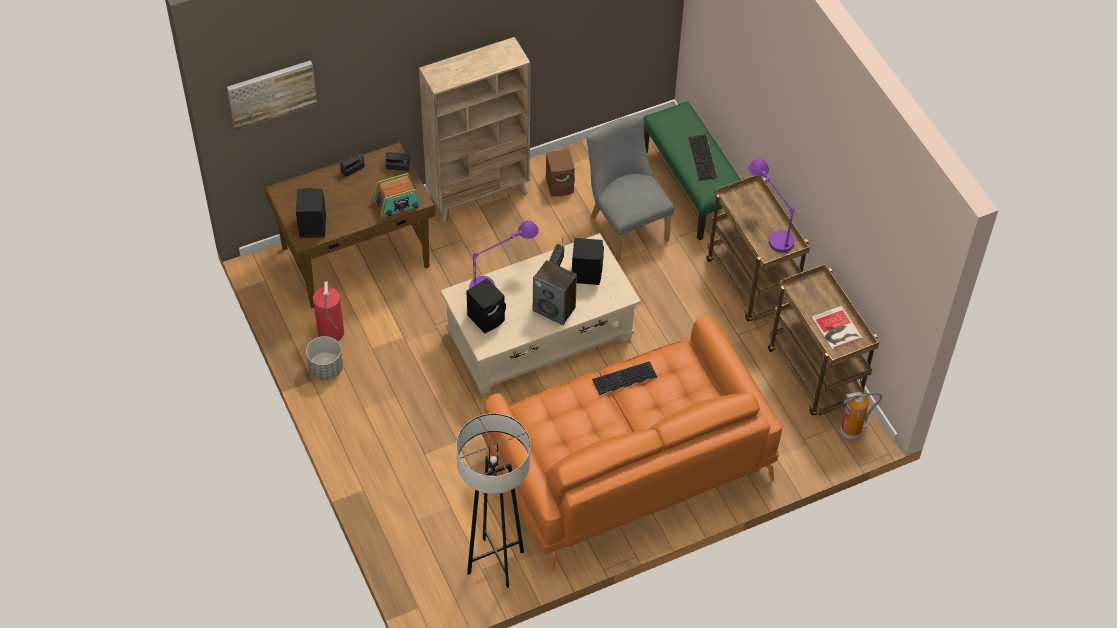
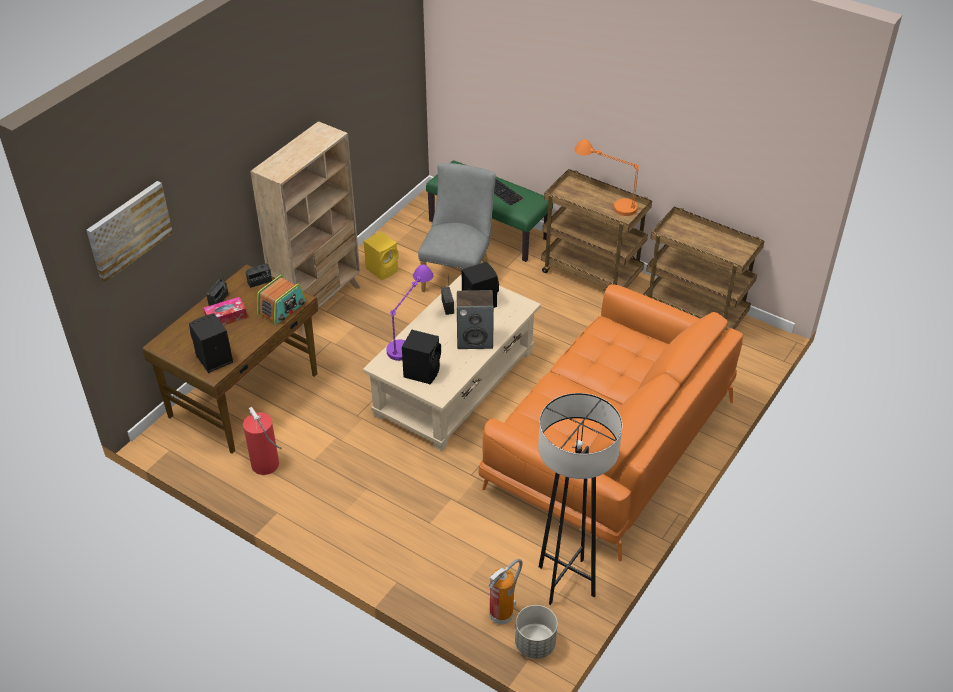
camera: 30 degrees left, 10 degrees down
grey planter [306,336,343,380] -> grey planter moved to [515,605,558,659]
brown speaker [546,149,575,197] -> yellow speaker [364,231,399,280]
grey chair [587,115,674,261] -> grey chair turned 75 degrees clockwise [418,163,496,292]
keyboard [592,361,657,395] -> none
purple table lamp [749,158,795,253] -> orange table lamp [574,139,639,216]
book [811,306,863,350] -> none
fire extinguisher [840,392,882,439] -> fire extinguisher moved to [489,559,522,624]
none -> tissue box [204,297,247,325]

